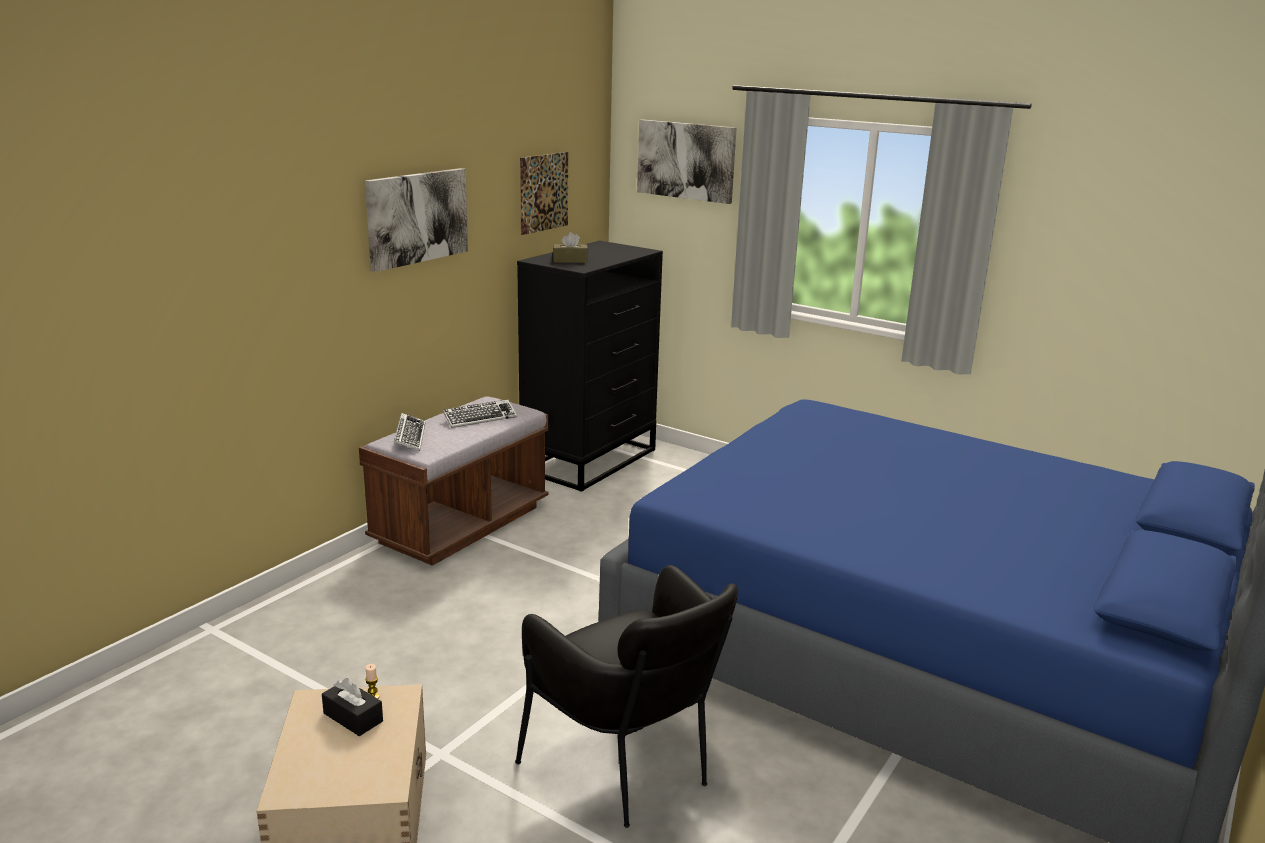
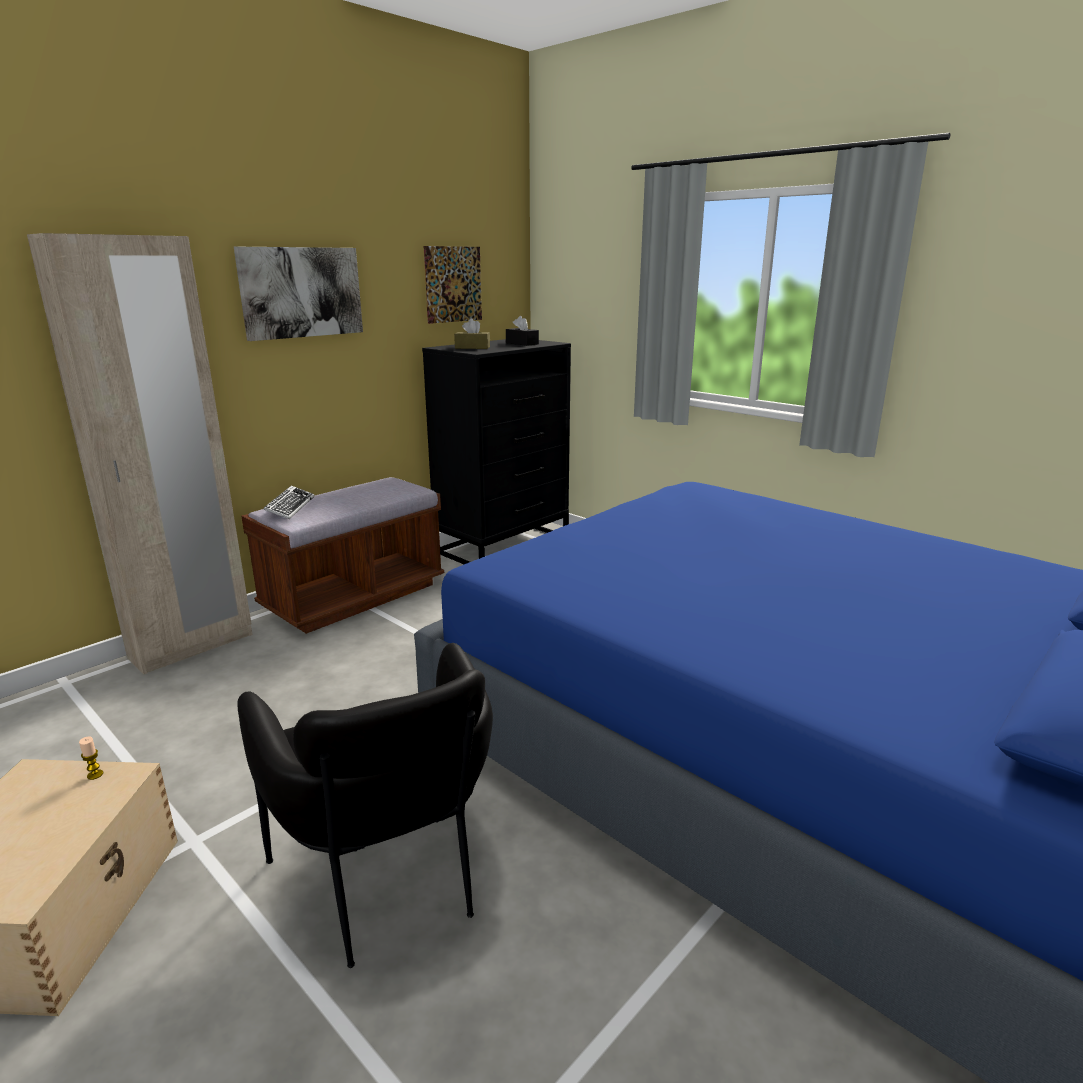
camera: 10 degrees right, 0 degrees up
black tissue box [322,678,383,736] -> black tissue box moved to [506,316,539,346]
keyboard [443,399,517,428] -> none
picture [637,119,737,204] -> none
none -> beige wardrobe [27,233,253,674]

